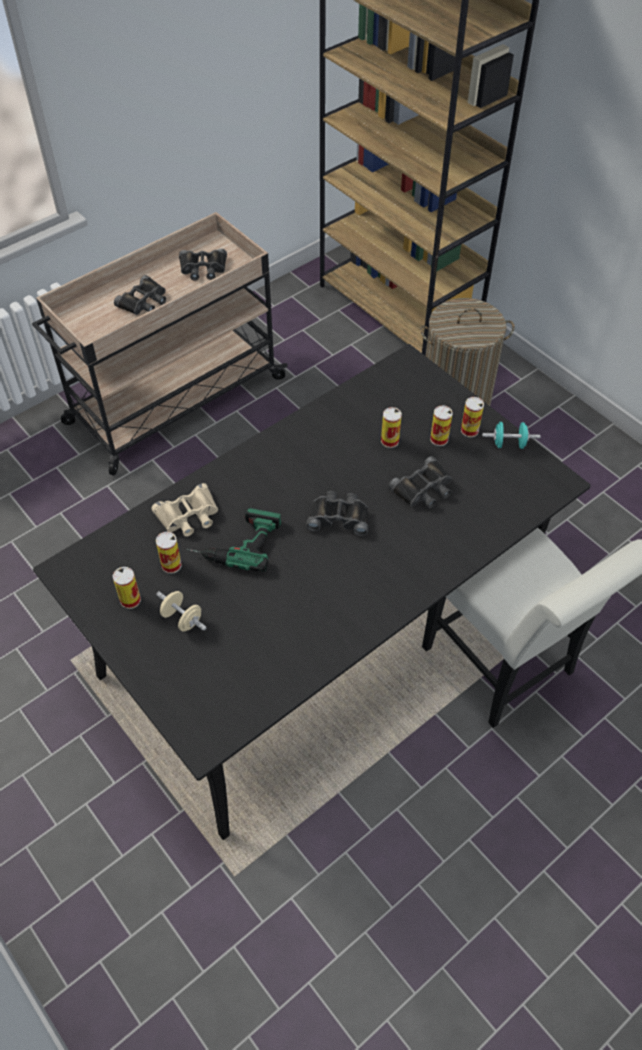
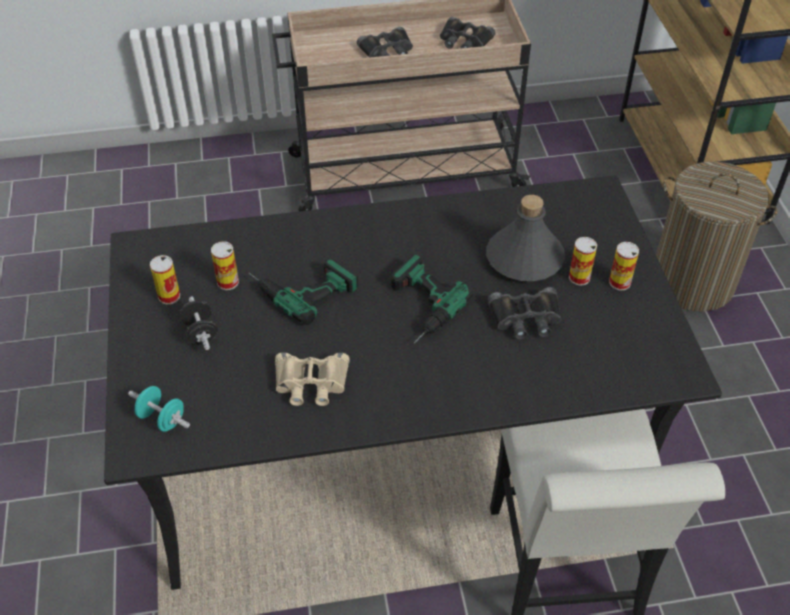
camera: 30 degrees right, 5 degrees down
beige binoculars [151,483,218,537] -> beige binoculars moved to [275,352,350,406]
beige dumbbell [156,591,207,631] -> black dumbbell [179,296,218,350]
black binoculars [306,491,368,536] -> power drill [391,254,473,344]
can [381,407,402,448] -> grey bottle [486,195,565,281]
turquoise dumbbell [482,422,540,449] -> turquoise dumbbell moved to [128,386,190,432]

